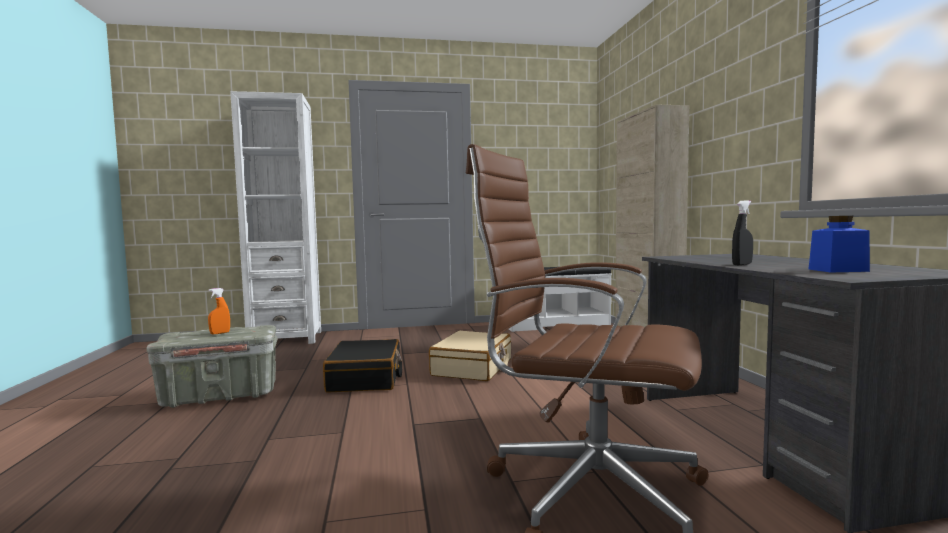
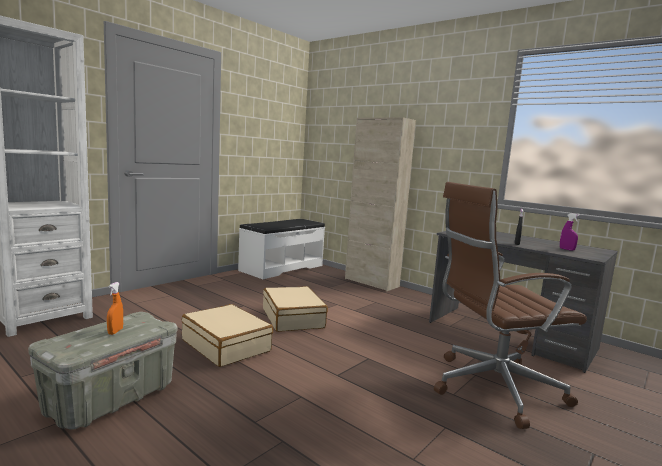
camera: 40 degrees left, 5 degrees up
black suitcase [323,339,402,393] -> beige suitcase [182,304,273,367]
blue jar [809,216,870,272] -> purple spray bottle [560,213,580,251]

